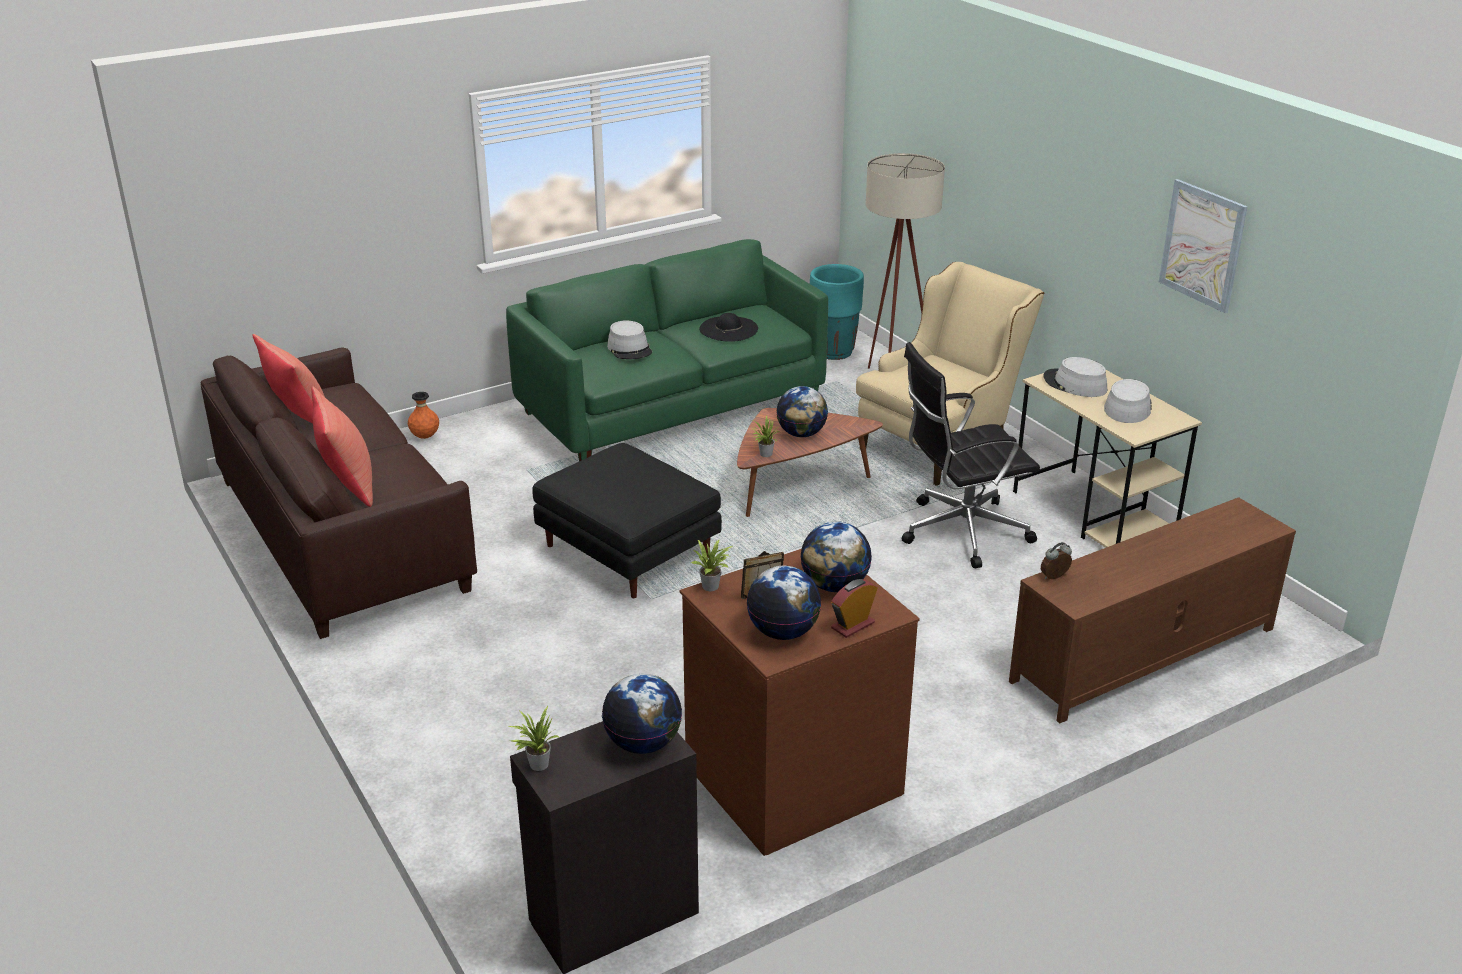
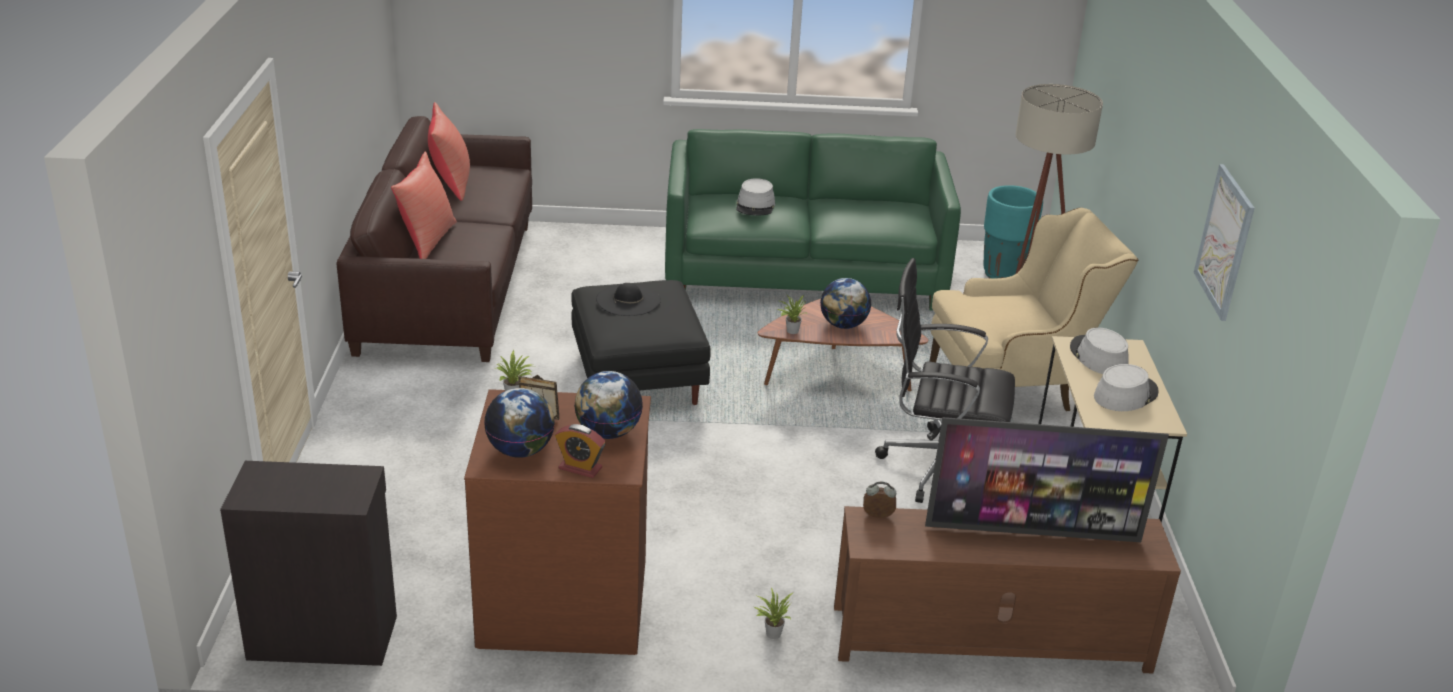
camera: 30 degrees right, 0 degrees up
orange vase [408,392,439,439] -> none
potted plant [509,706,560,771] -> potted plant moved to [754,588,794,639]
globe [602,673,682,754] -> none
black hat [699,313,758,342] -> black hat moved to [596,283,661,316]
alarm clock [831,579,877,638] -> alarm clock turned 150 degrees counterclockwise [555,424,605,478]
none -> television [925,417,1169,542]

